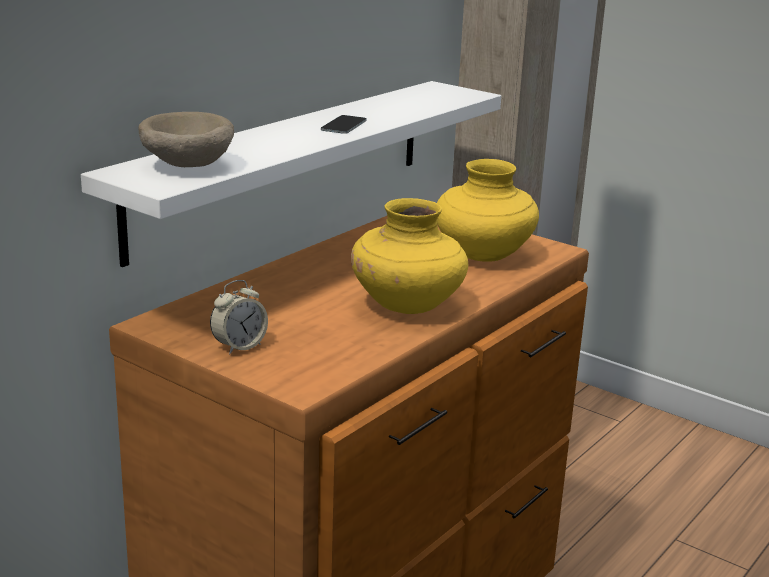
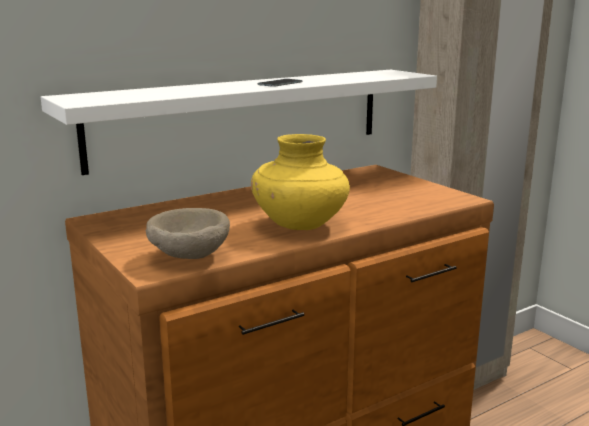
camera: 20 degrees right, 5 degrees down
beige bowl [138,112,234,167] -> beige bowl moved to [146,208,230,259]
alarm clock [210,280,268,355] -> none
yellow vase [437,159,539,262] -> none

